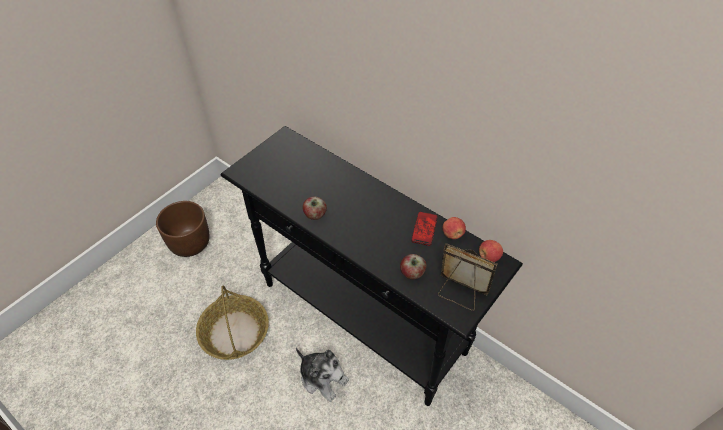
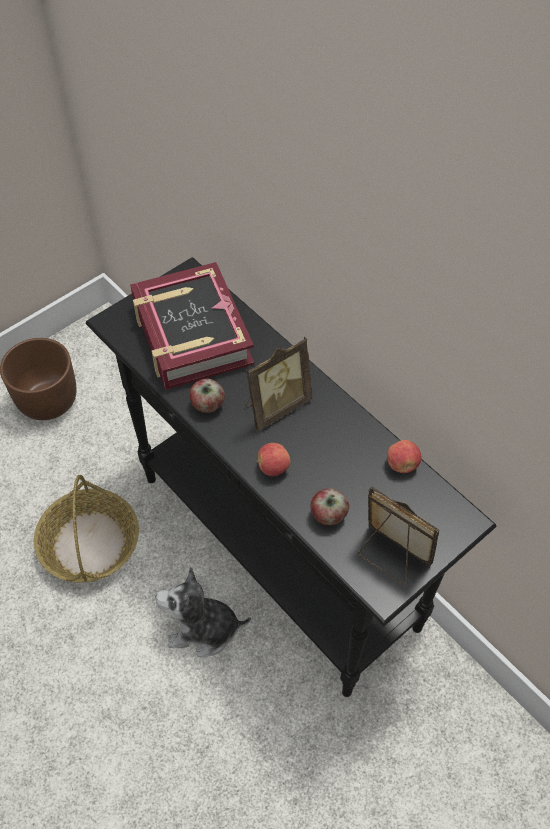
camera: 10 degrees right, 5 degrees up
plush toy [296,348,349,402] -> plush toy turned 135 degrees clockwise [156,567,251,657]
phone [411,212,438,246] -> none
apple [479,240,503,262] -> apple moved to [257,443,290,476]
none -> book [130,262,254,390]
none -> picture frame [246,337,312,431]

